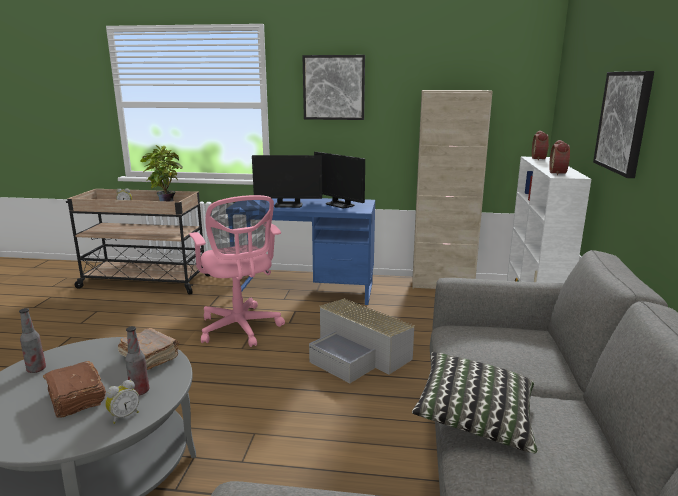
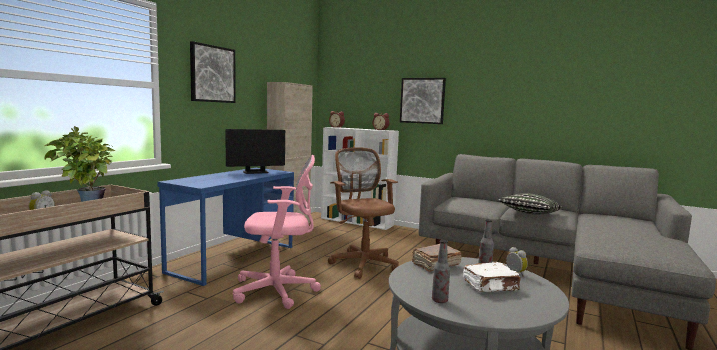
camera: 70 degrees left, 10 degrees down
brown book [43,361,106,418] -> white book [463,262,521,292]
monitor [252,155,322,208] -> none
grey storage box [309,298,415,383] -> brown office chair [328,147,399,279]

